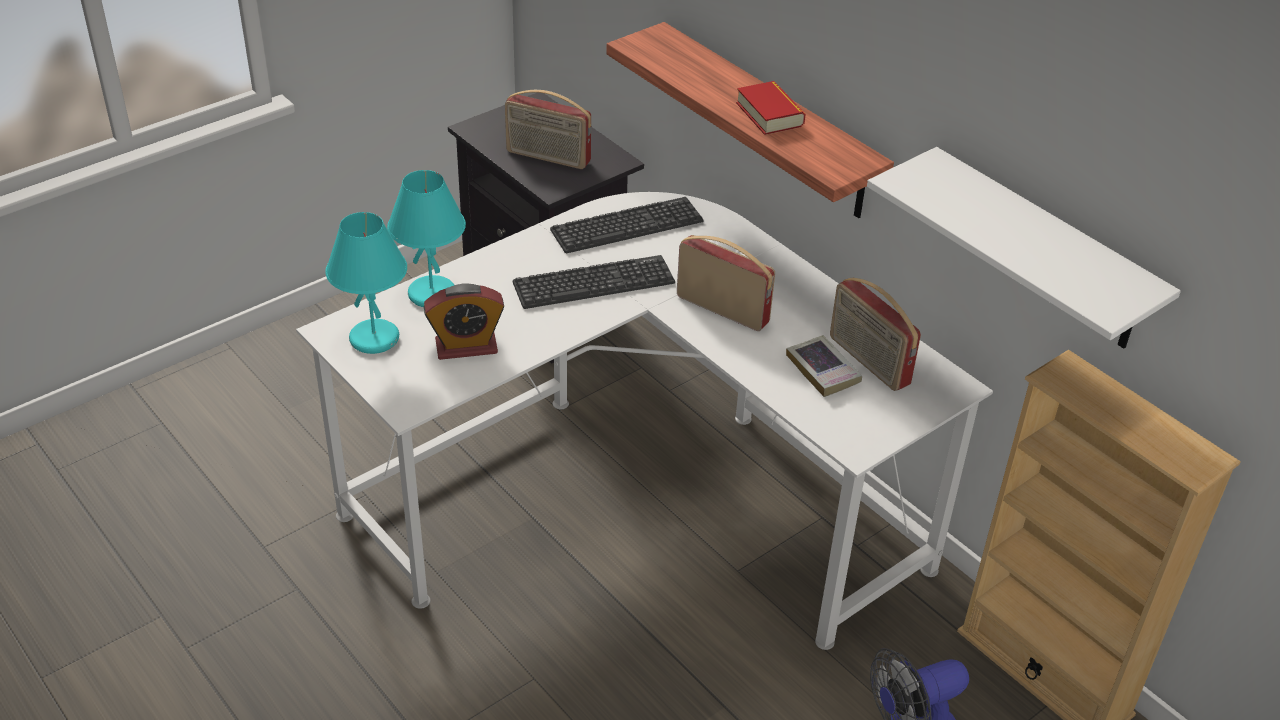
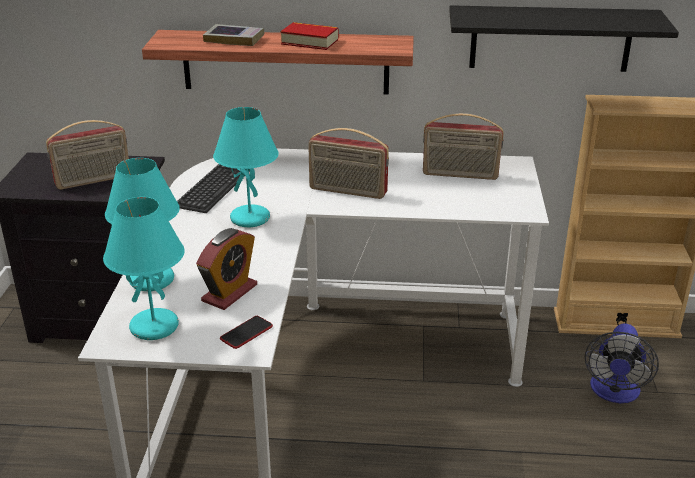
camera: 45 degrees left, 10 degrees down
keyboard [513,255,675,309] -> turquoise table lamp [213,107,279,227]
radio [677,235,775,331] -> radio turned 150 degrees counterclockwise [308,128,389,199]
book [786,335,862,397] -> book moved to [203,24,265,46]
white shelf [867,147,1181,349] -> black shelf [449,5,679,72]
none -> phone [220,316,273,349]

